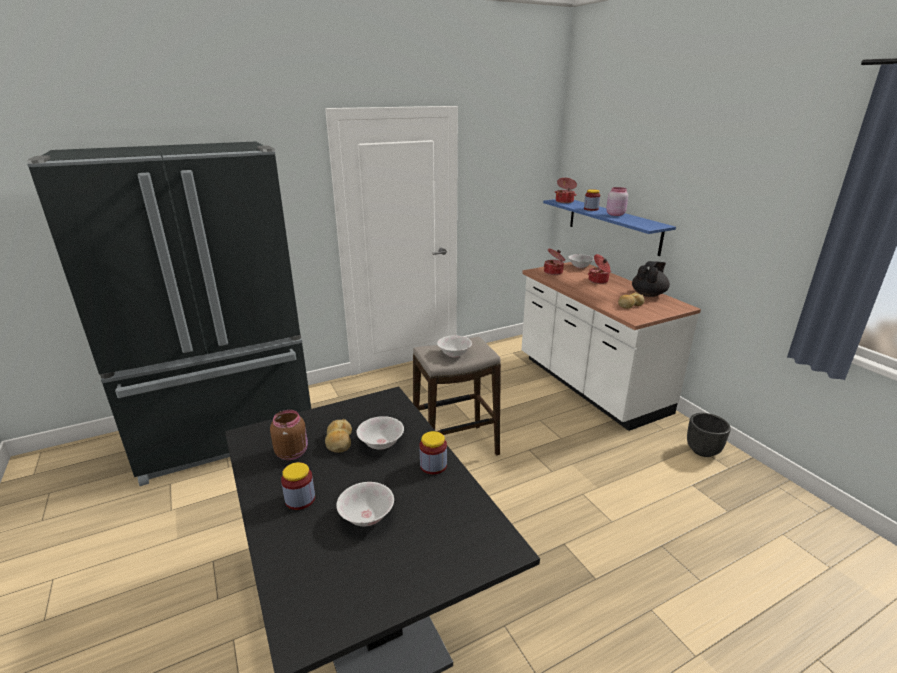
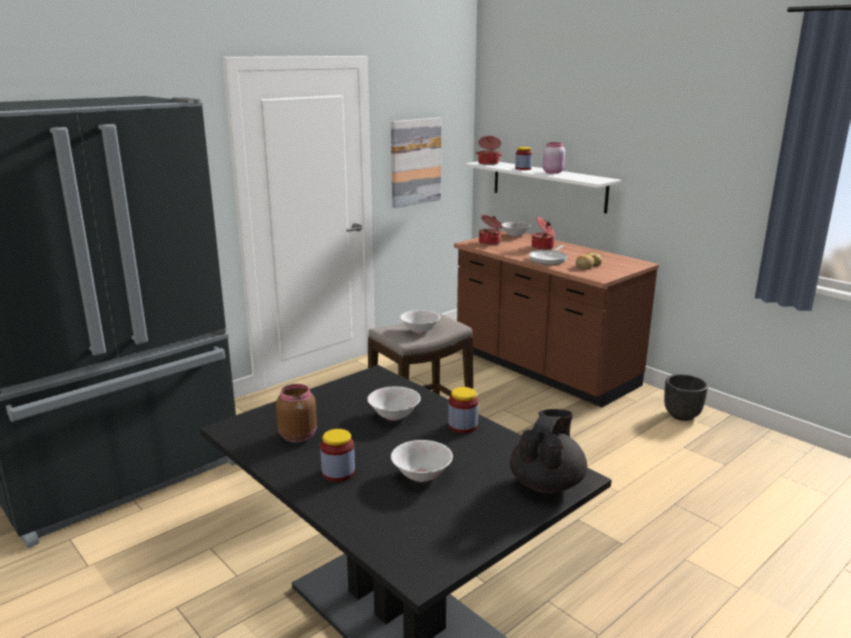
camera: 15 degrees left, 5 degrees down
bread [325,418,352,453] -> none
white counter [522,262,701,431] -> brown counter [454,231,659,407]
blue shelf [543,199,676,256] -> white shelf [464,162,622,214]
black teapot [632,261,670,297] -> black teapot moved to [510,409,587,493]
none -> picture [391,118,441,208]
none -> frying pan [529,245,567,265]

